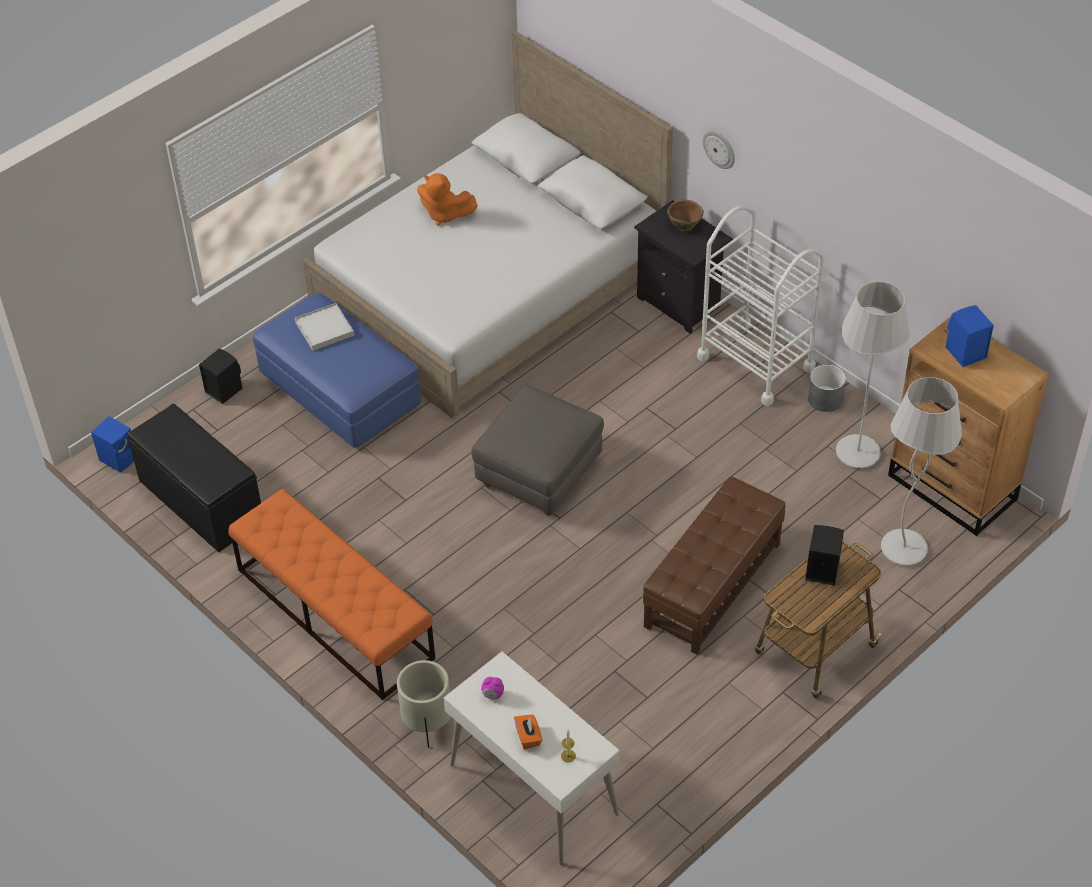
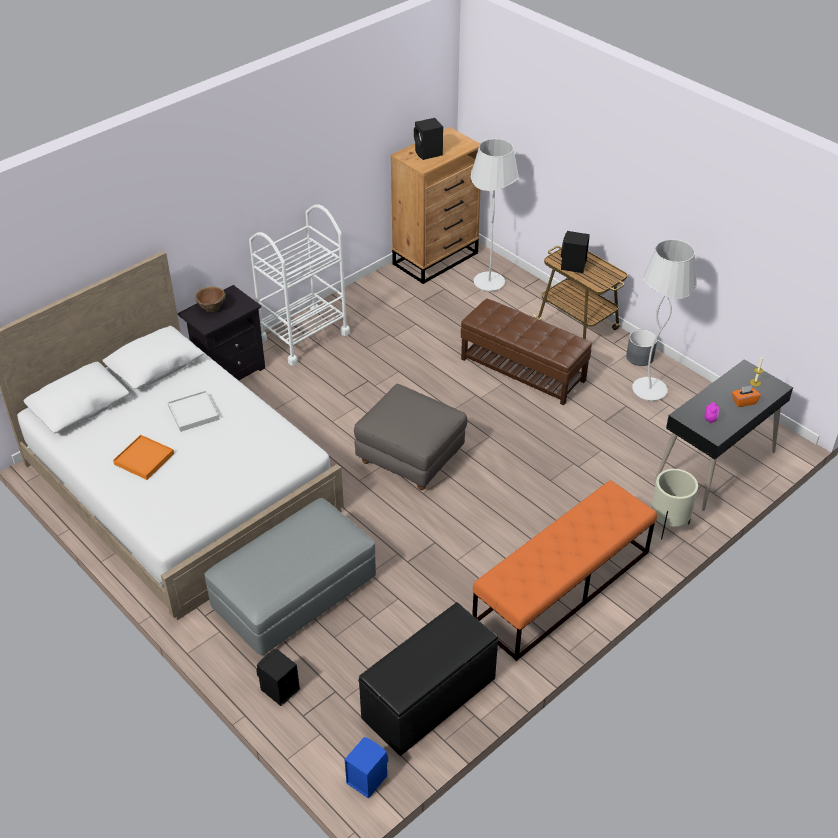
camera: 90 degrees left, 5 degrees down
blue ottoman [253,292,421,448] -> grey ottoman [204,498,376,655]
white tray [295,303,354,351] -> white tray moved to [168,391,220,432]
orange plush toy [417,173,478,226] -> orange tray [113,435,174,480]
white desk [444,652,620,865] -> black desk [656,359,793,511]
wall clock [703,131,735,169] -> none
grey planter [808,365,846,412] -> grey planter moved to [626,329,657,366]
white floor lamp [836,281,910,468] -> white floor lamp moved to [632,239,697,401]
blue speaker [946,305,994,367] -> black speaker [414,118,443,160]

